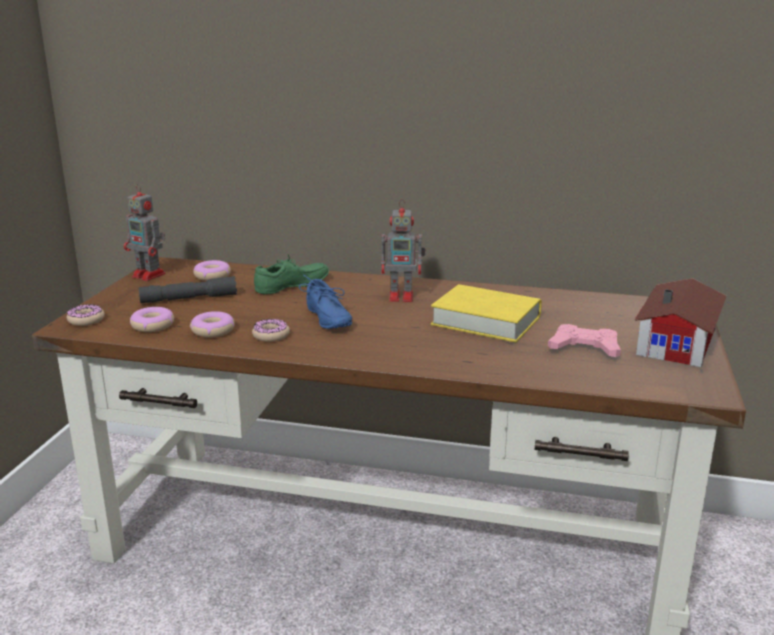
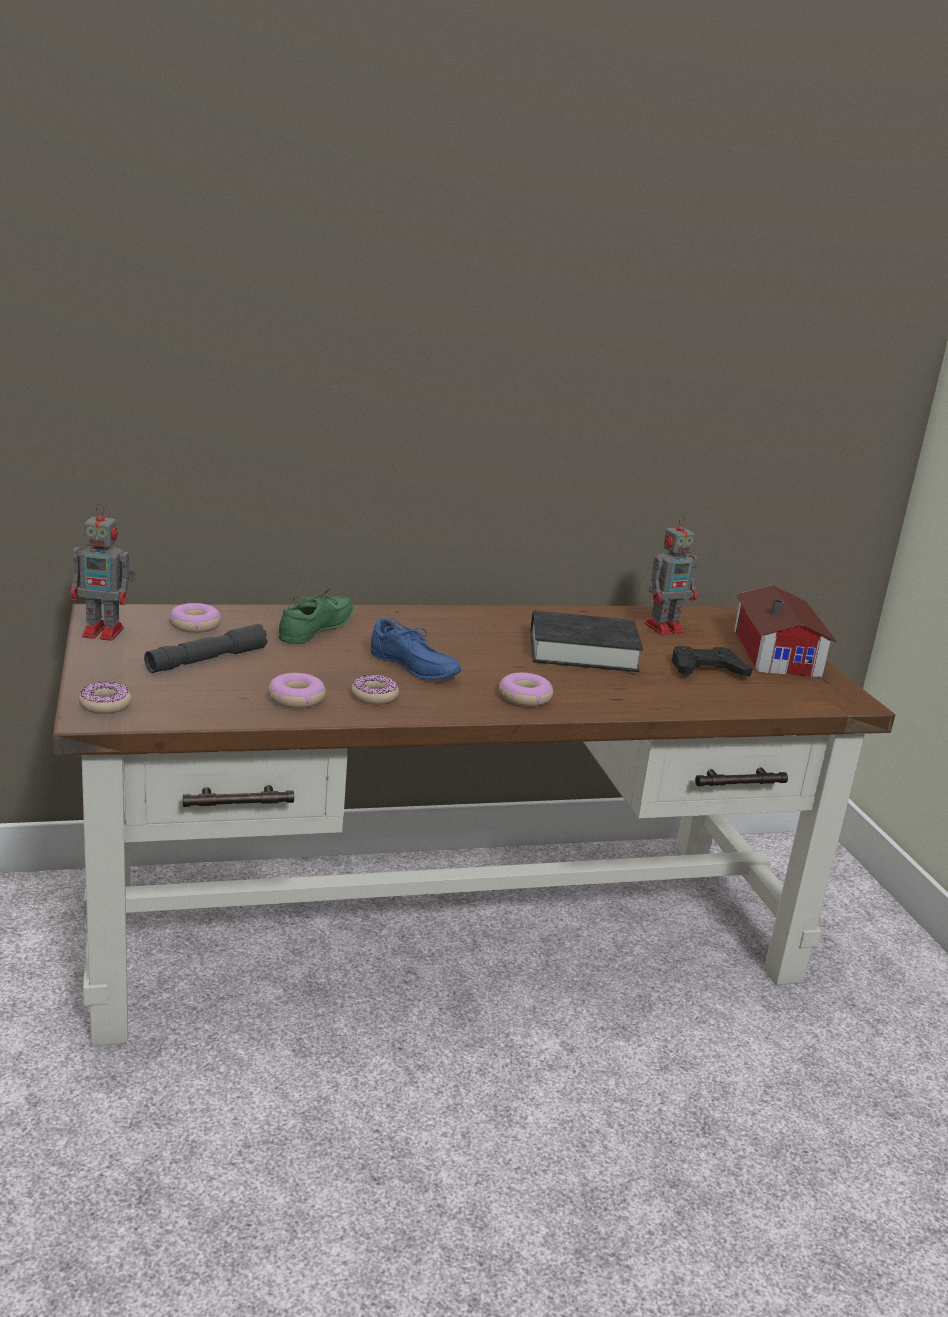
camera: 30 degrees left, 0 degrees up
donut [130,307,174,332] -> donut moved to [499,673,553,706]
toy robot [381,199,425,302] -> toy robot moved to [645,516,698,635]
yellow book [431,284,542,343] -> black book [530,611,643,672]
pink game controller [548,324,621,357] -> black game controller [672,646,753,676]

